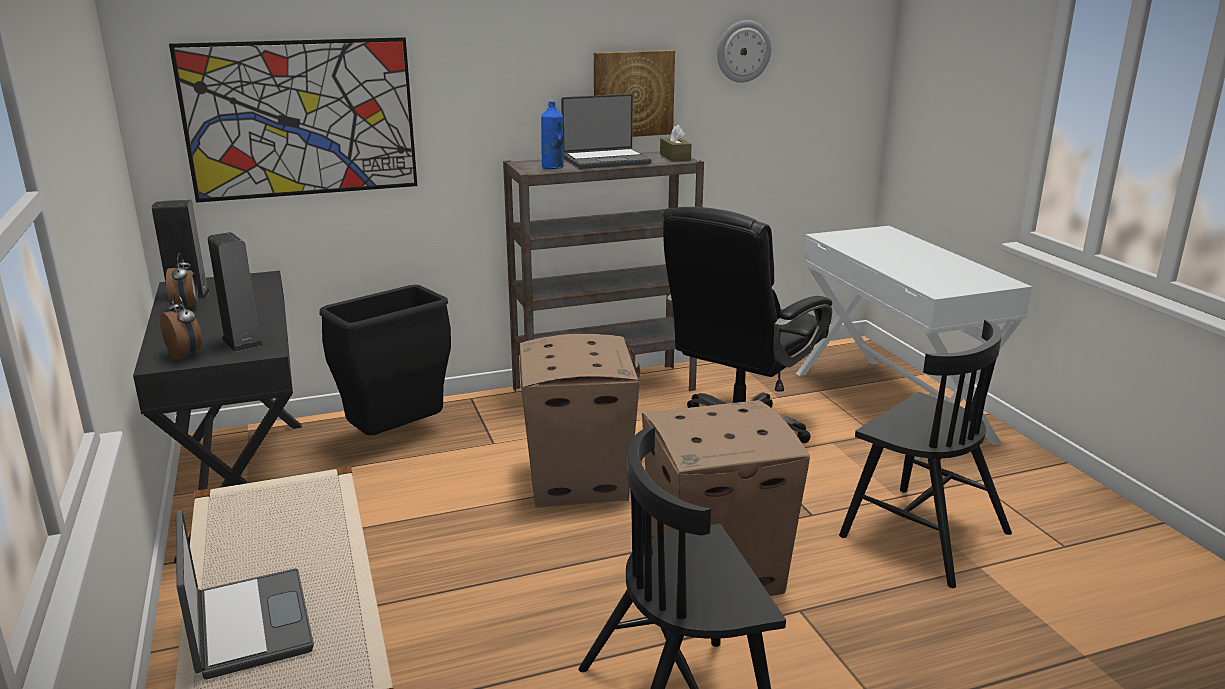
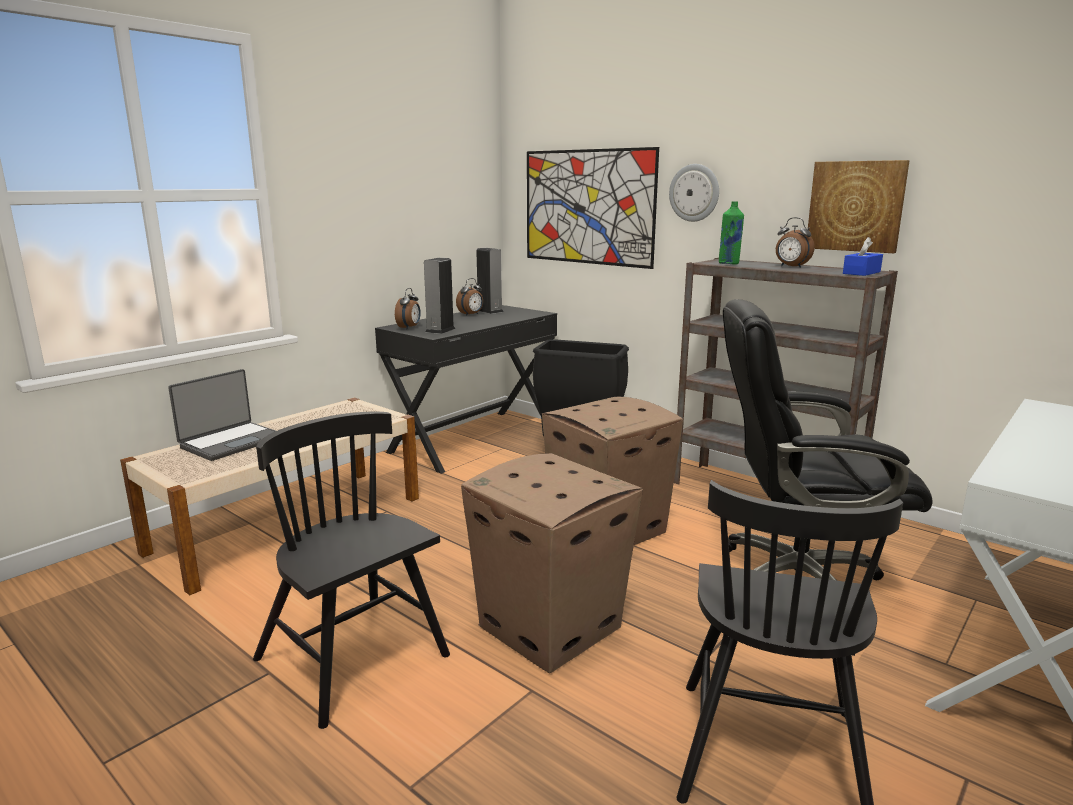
camera: 60 degrees right, 5 degrees down
blue bottle [541,101,564,169] -> green bottle [719,201,744,265]
laptop [561,94,652,169] -> alarm clock [776,217,814,268]
brown tissue box [660,124,692,162] -> blue tissue box [843,237,883,276]
wall clock [717,20,771,83] -> wall clock moved to [669,164,719,222]

